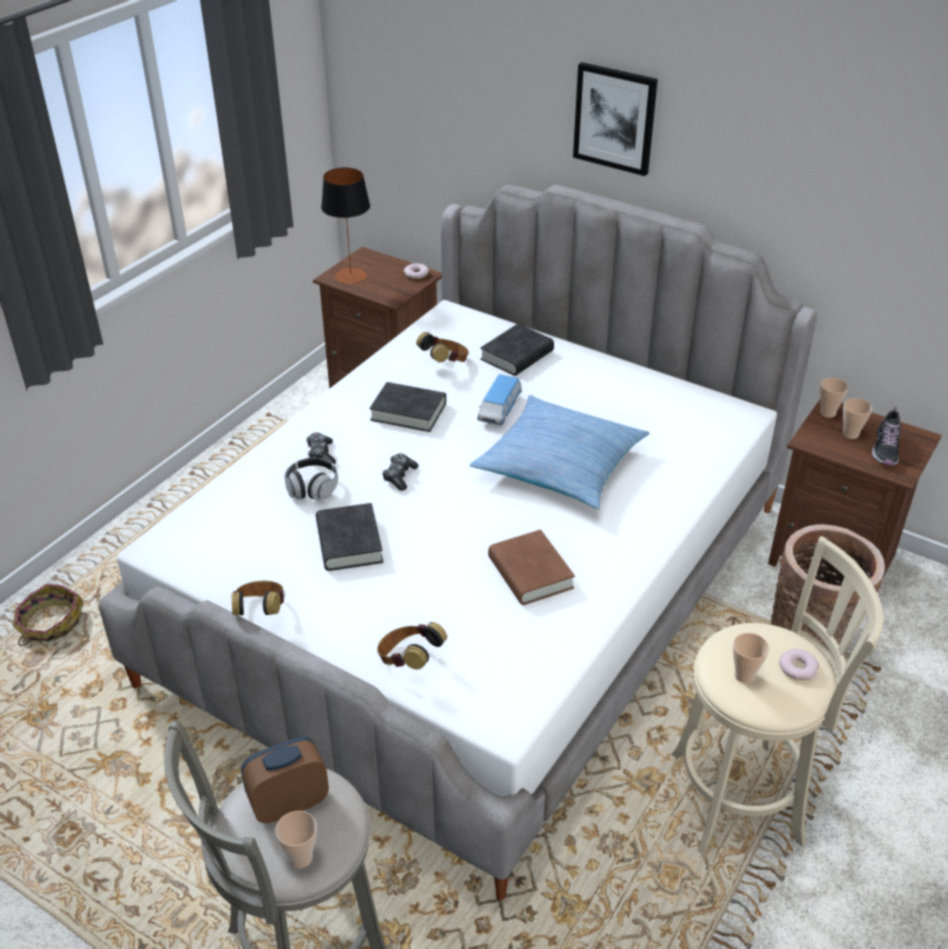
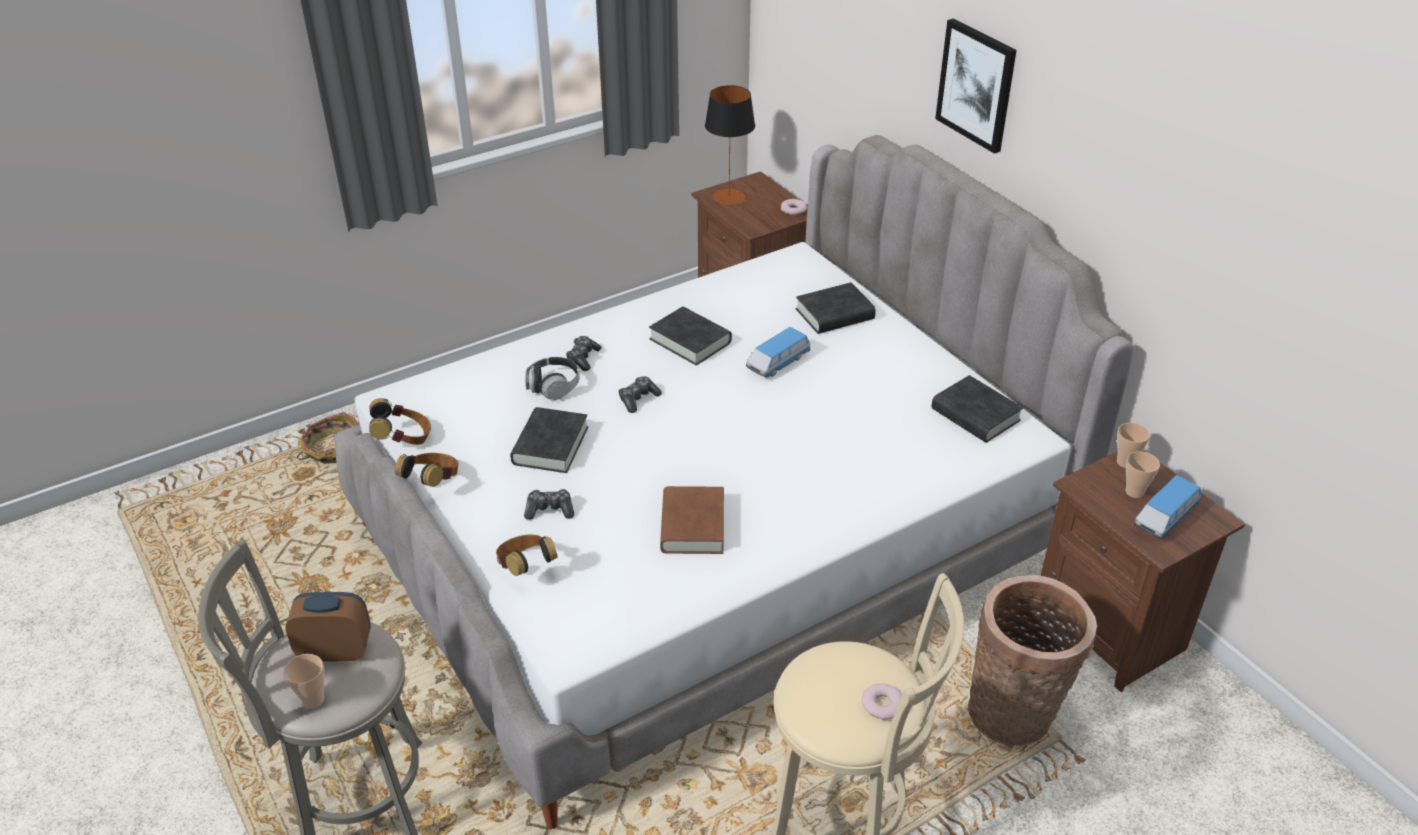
camera: 25 degrees right, 0 degrees up
headphones [416,332,469,363] -> headphones moved to [369,398,431,445]
pillow [470,395,650,509] -> none
cup [733,633,769,683] -> none
shoe [872,407,901,465] -> toy car [1133,475,1201,539]
none -> game controller [524,489,574,520]
none -> black book [931,375,1023,443]

